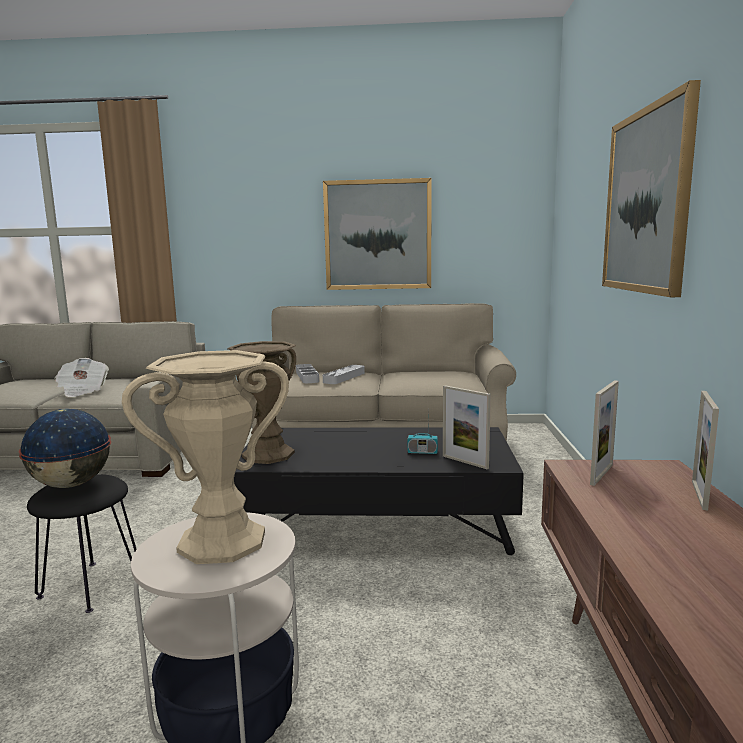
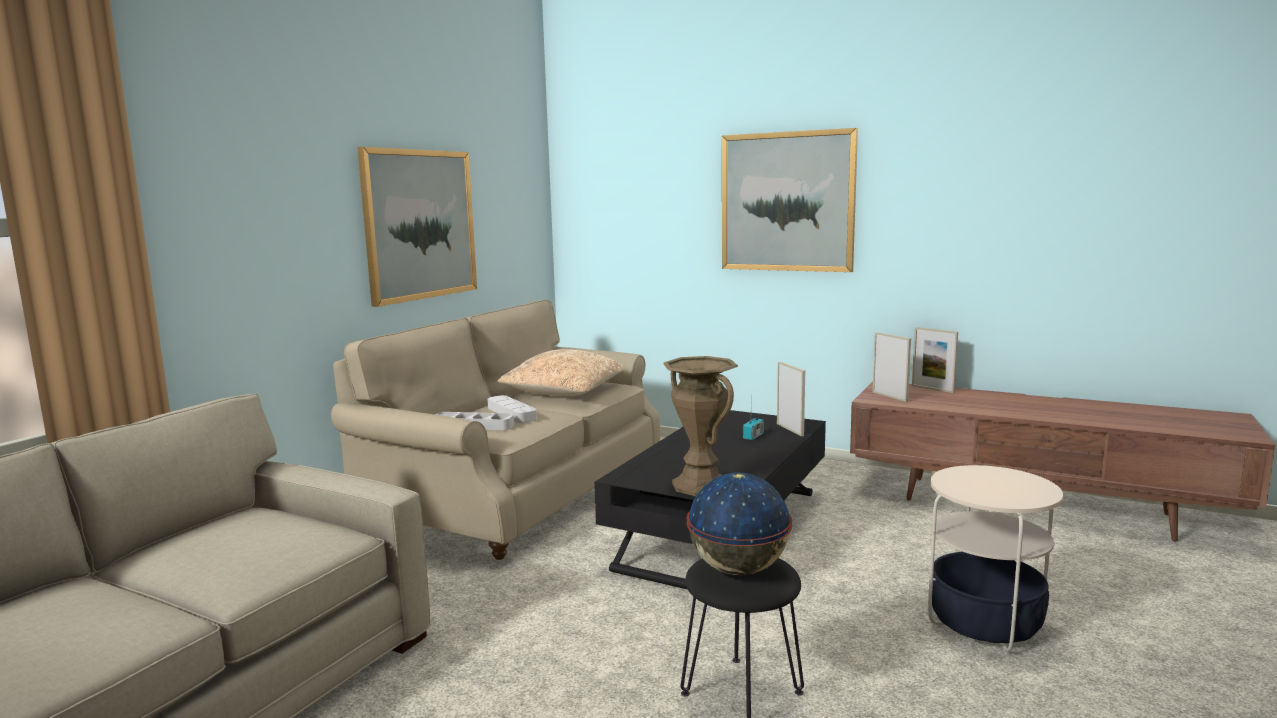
camera: 65 degrees left, 0 degrees up
newspaper [55,358,109,397] -> none
beige vase [122,350,289,564] -> none
picture frame [443,385,491,469] -> picture frame turned 90 degrees counterclockwise [777,361,805,436]
none -> beige pillow [498,349,624,396]

